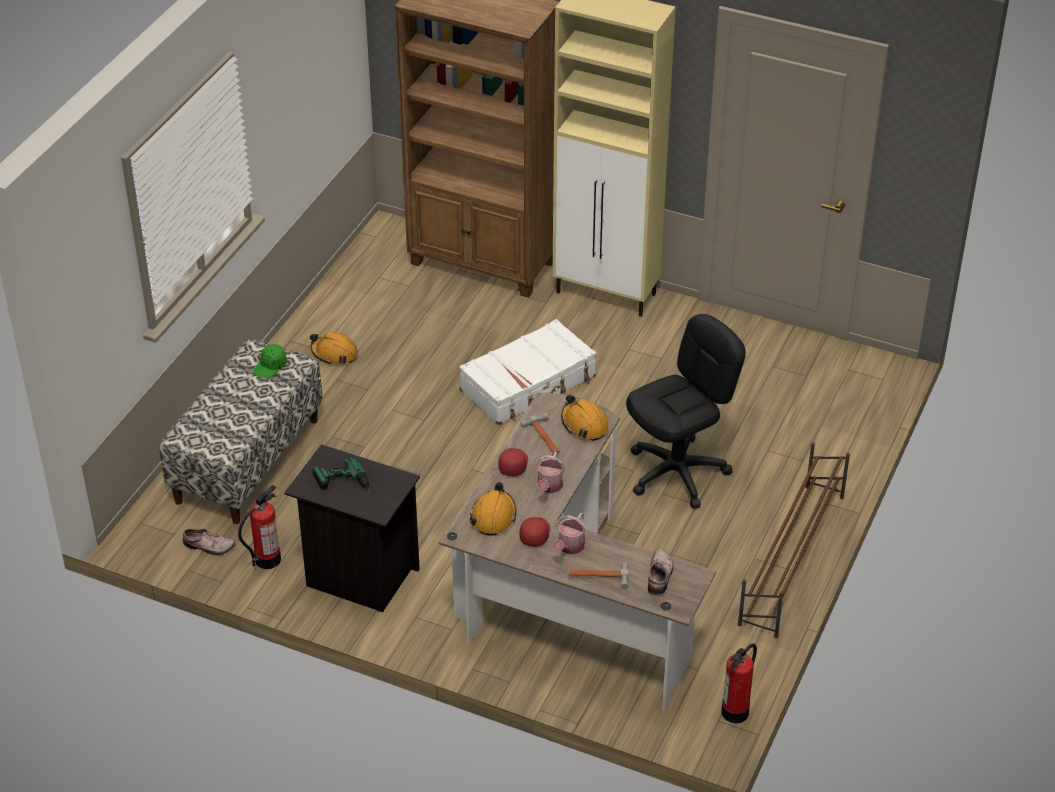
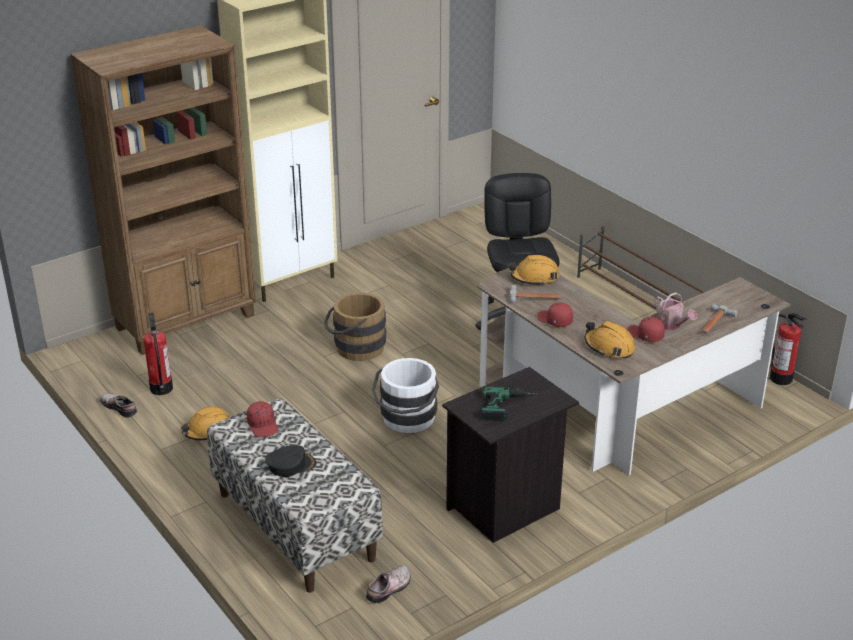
camera: 60 degrees left, 10 degrees down
fire extinguisher [238,485,281,569] -> fire extinguisher moved to [143,312,173,395]
green cap [253,344,287,378] -> red cap [247,401,278,437]
white suitcase [459,319,596,425] -> brown bucket [324,293,386,361]
watering can [536,452,565,493] -> none
shoe [648,549,674,594] -> shoe moved to [100,393,137,418]
none -> black cap [265,445,316,477]
none -> white bucket [372,358,439,433]

